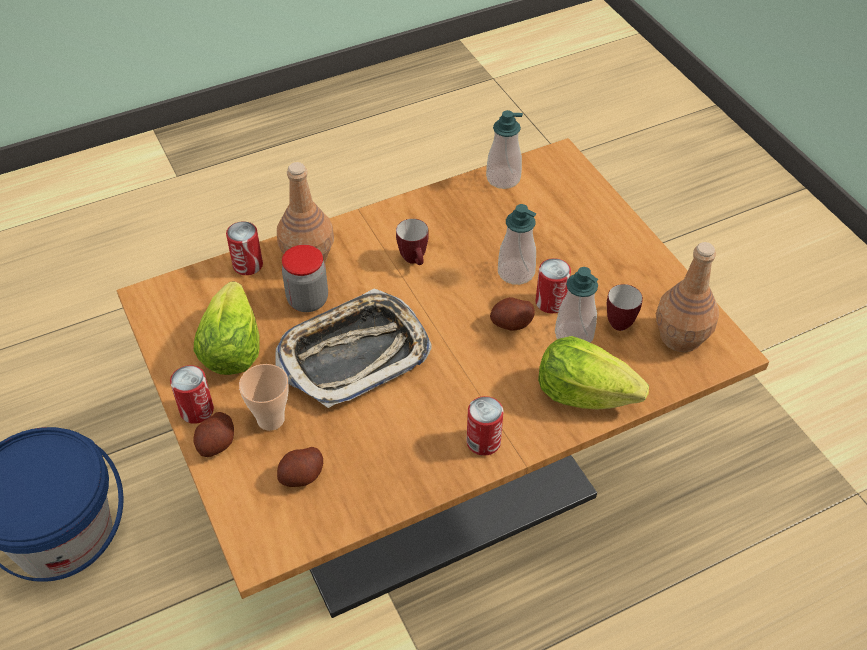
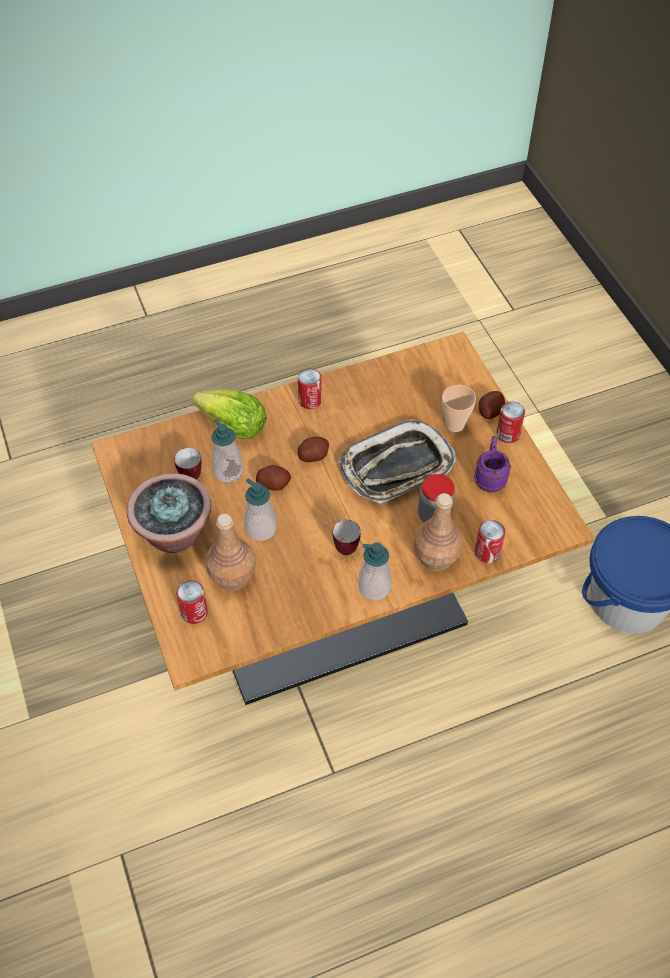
camera: 175 degrees left, 5 degrees up
lettuce [194,282,259,375] -> purple mug [474,436,511,492]
potato [277,447,323,487] -> potato moved to [298,437,329,462]
soap dispenser [486,110,523,189] -> soap dispenser moved to [358,542,391,601]
can [535,258,571,313] -> can moved to [176,580,208,624]
brown bottle [656,242,719,352] -> brown bottle moved to [206,514,256,591]
none -> potted plant [127,473,212,554]

